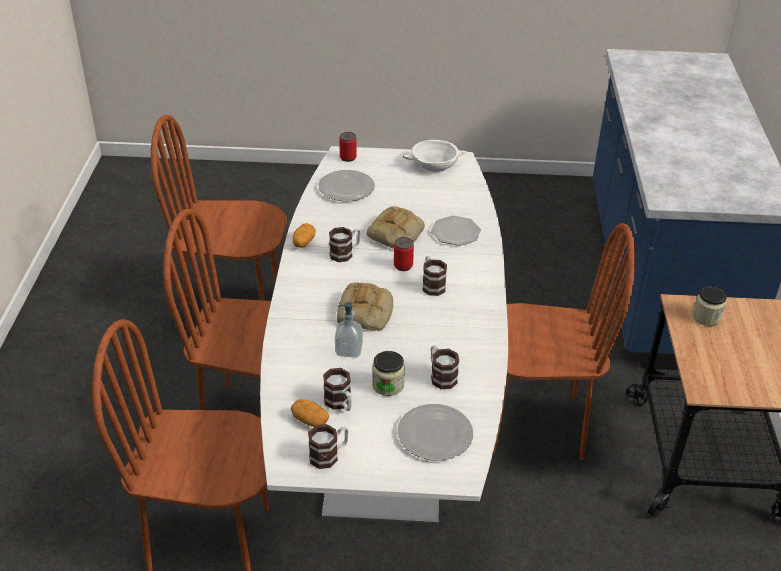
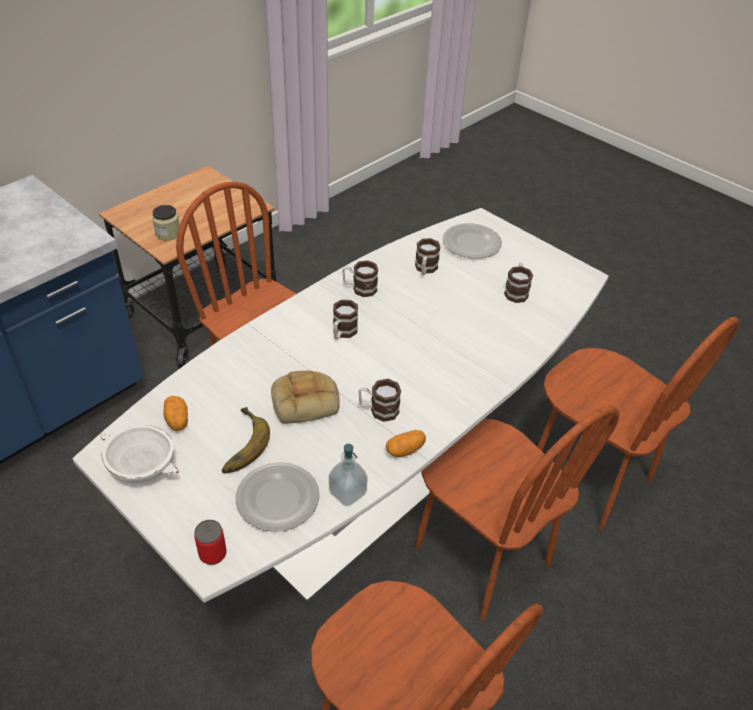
camera: 140 degrees left, 5 degrees up
potato [291,399,329,427] -> potato moved to [163,396,188,431]
mug [308,424,348,469] -> mug moved to [342,260,378,297]
soap dispenser [335,302,363,358] -> soap dispenser moved to [329,444,368,506]
bread [337,282,393,330] -> none
jar [372,351,405,396] -> none
can [394,237,414,271] -> none
plate [431,216,481,246] -> none
none -> banana [222,407,270,474]

